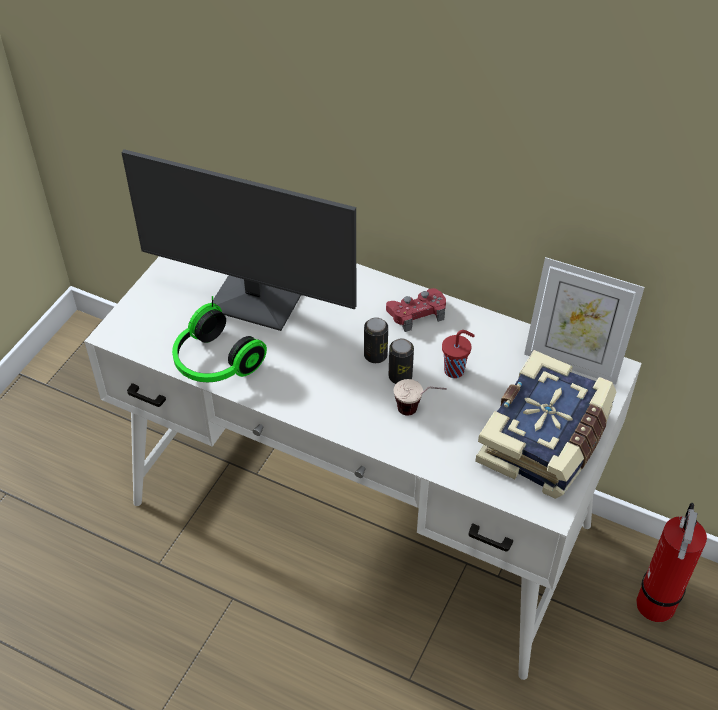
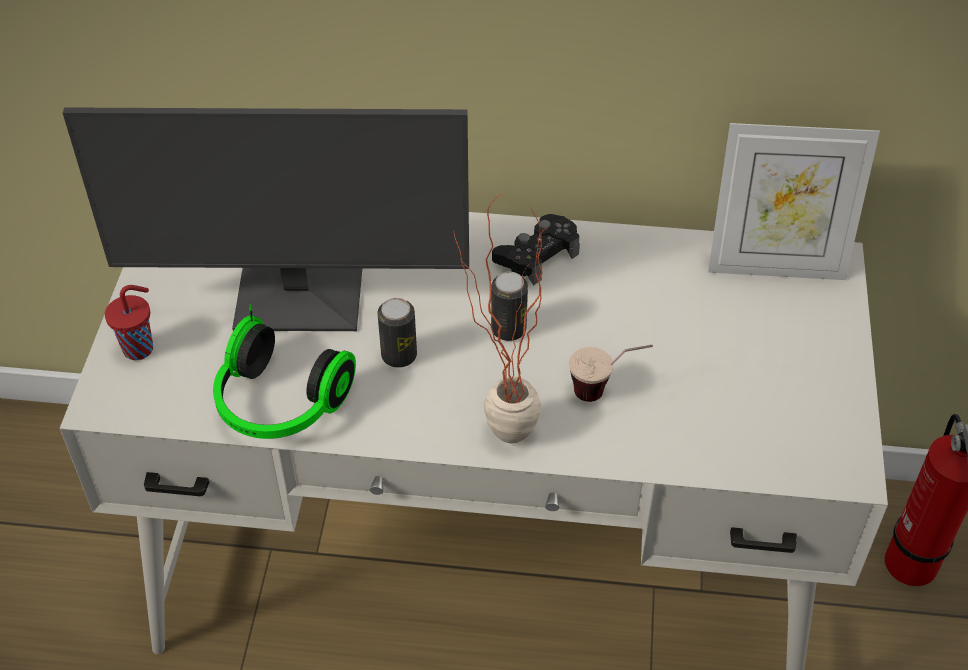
camera: 20 degrees left, 0 degrees up
red game controller [386,288,446,332] -> black game controller [492,214,580,285]
can [388,338,414,384] -> can moved to [378,298,417,368]
red cup [442,330,475,378] -> red cup moved to [105,285,153,360]
book [475,350,616,499] -> none
none -> potted plant [454,193,548,443]

